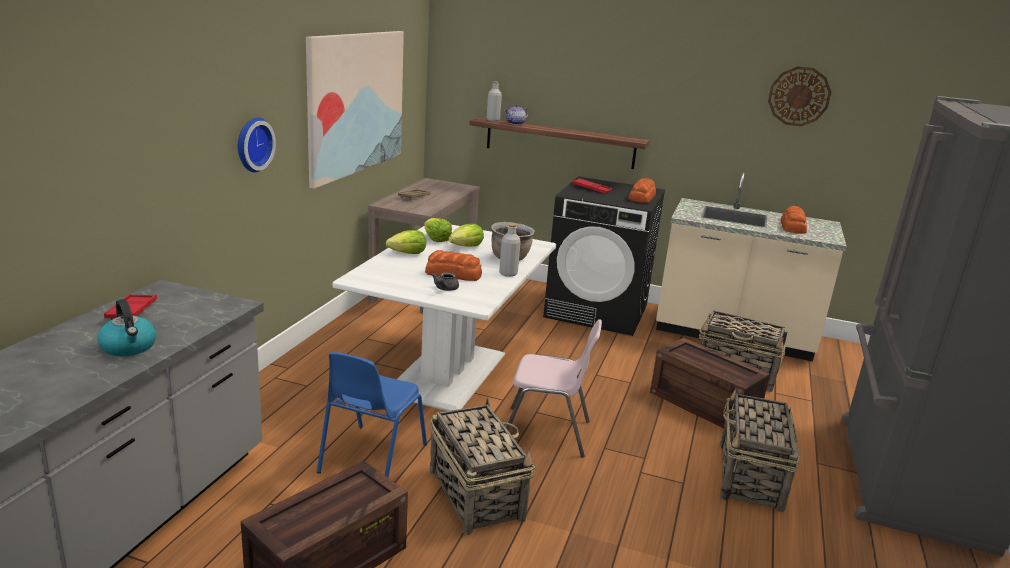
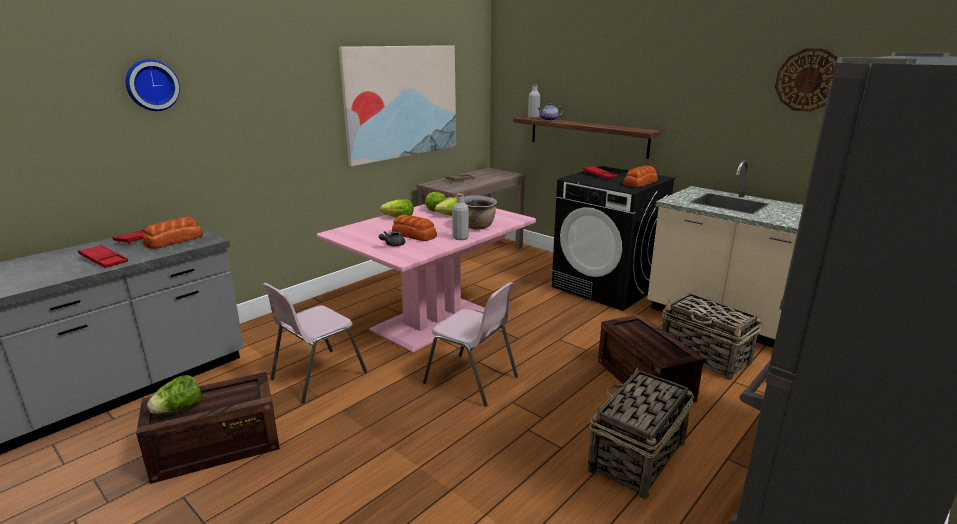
camera: 25 degrees right, 0 degrees up
kettle [97,299,156,357] -> red tray [78,245,128,268]
wall clock [238,117,276,172] -> wall clock moved to [126,59,180,111]
blue chair [317,352,427,477] -> pink chair [262,283,367,403]
white dining table [333,225,556,411] -> pink dining table [317,197,536,353]
basket [430,398,535,535] -> none
bread [781,206,807,234] -> bread moved to [143,217,203,249]
none -> lettuce [147,375,202,414]

